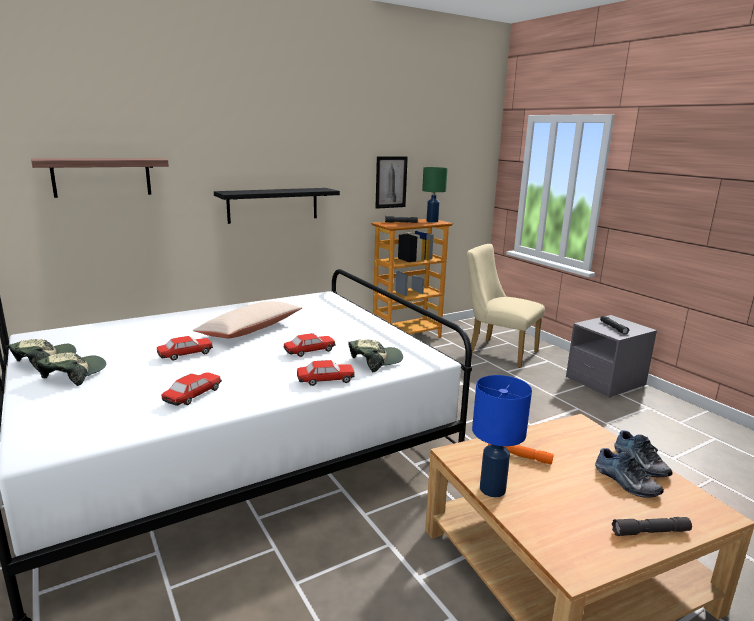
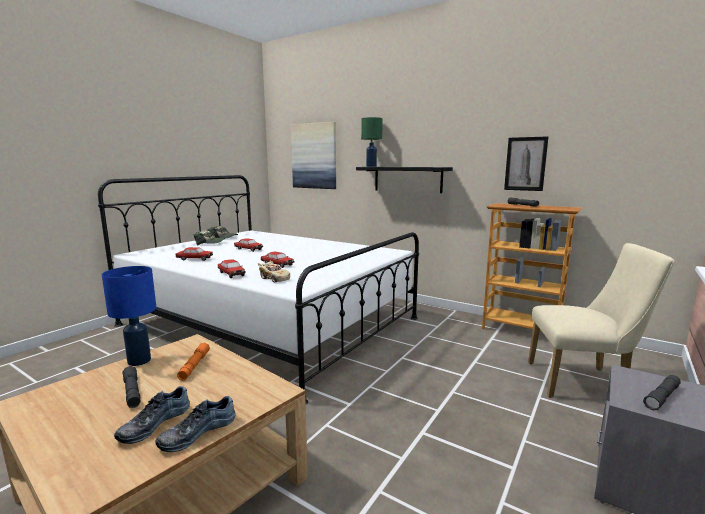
camera: 65 degrees right, 5 degrees down
shelf [31,158,169,198] -> picture [291,122,336,189]
beige pillow [193,301,302,339] -> none
cap [349,339,403,373] -> beige toy car [258,260,290,282]
green table lamp [422,167,448,222] -> green table lamp moved to [361,117,383,167]
beige chair [467,244,545,368] -> beige chair turned 90 degrees clockwise [528,243,674,398]
grey flashlight [612,517,692,536] -> grey flashlight moved to [122,366,140,408]

